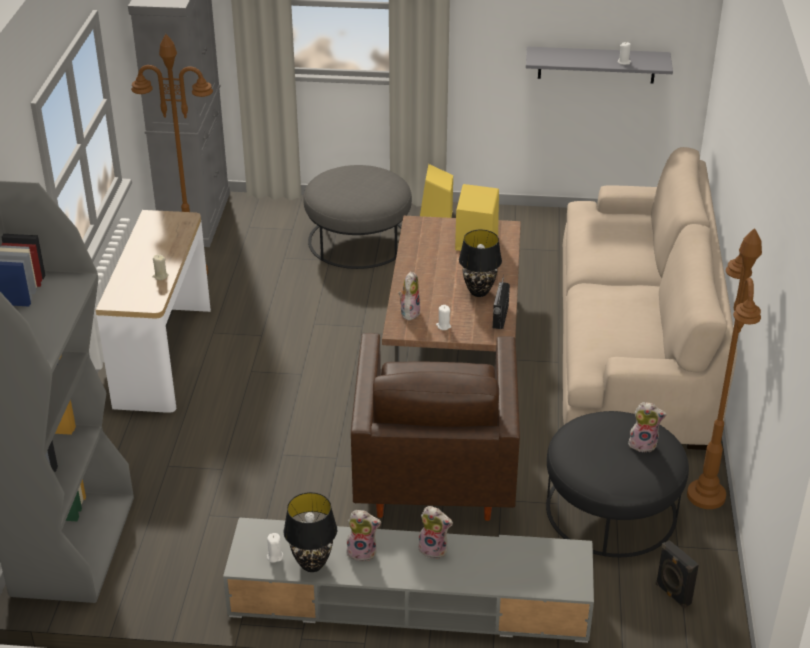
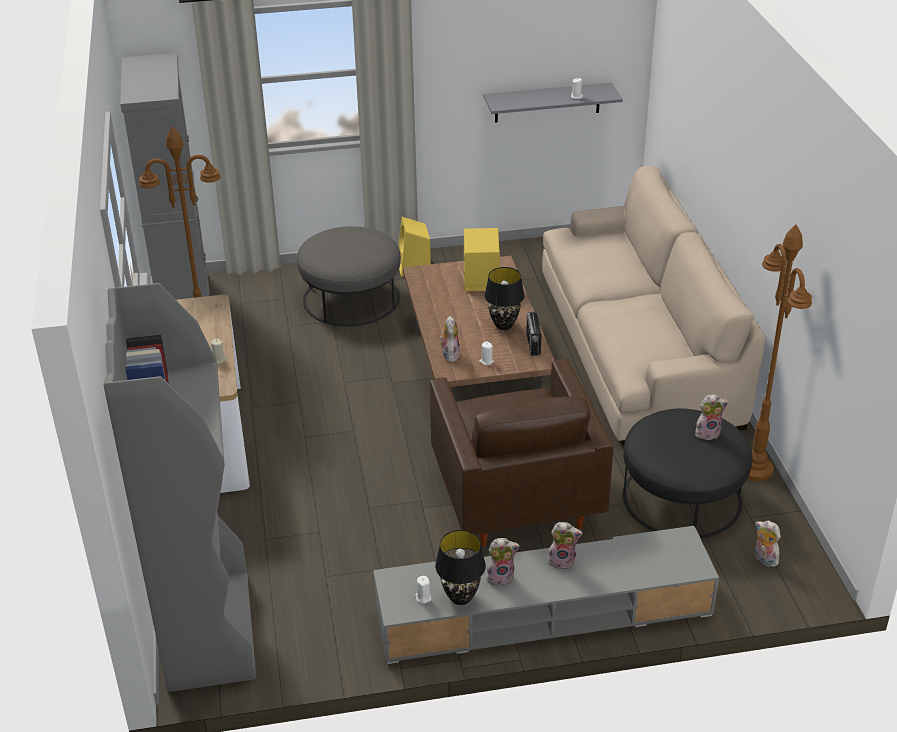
camera: 15 degrees left, 0 degrees up
black speaker [656,540,699,609] -> plush toy [755,520,781,567]

